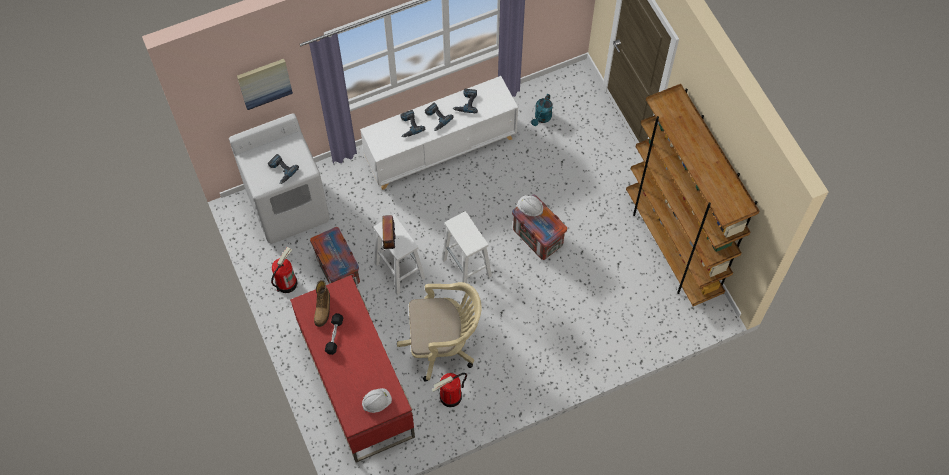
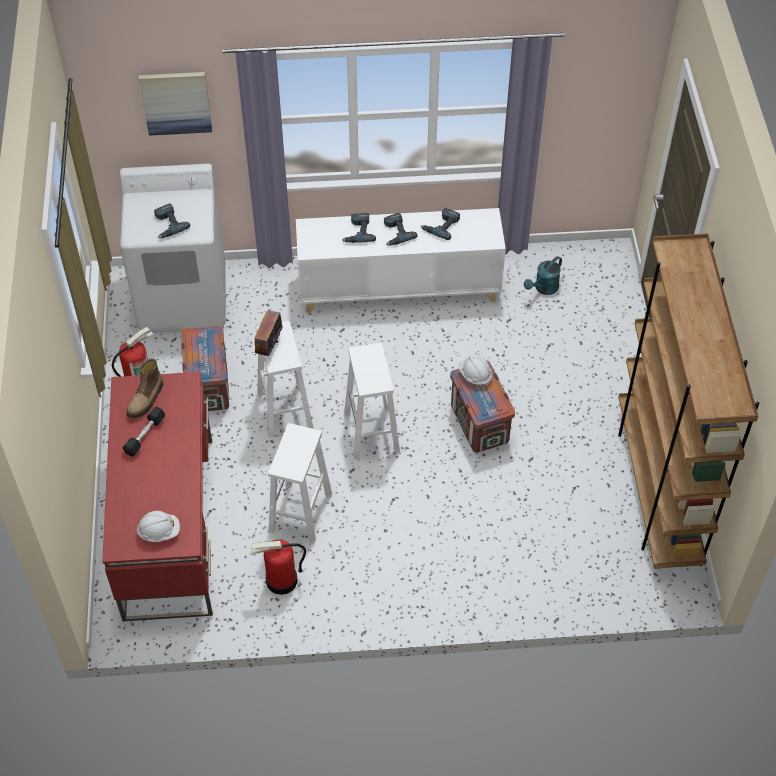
camera: 20 degrees right, 10 degrees down
beige office chair [397,282,482,382] -> white stool [268,423,332,543]

